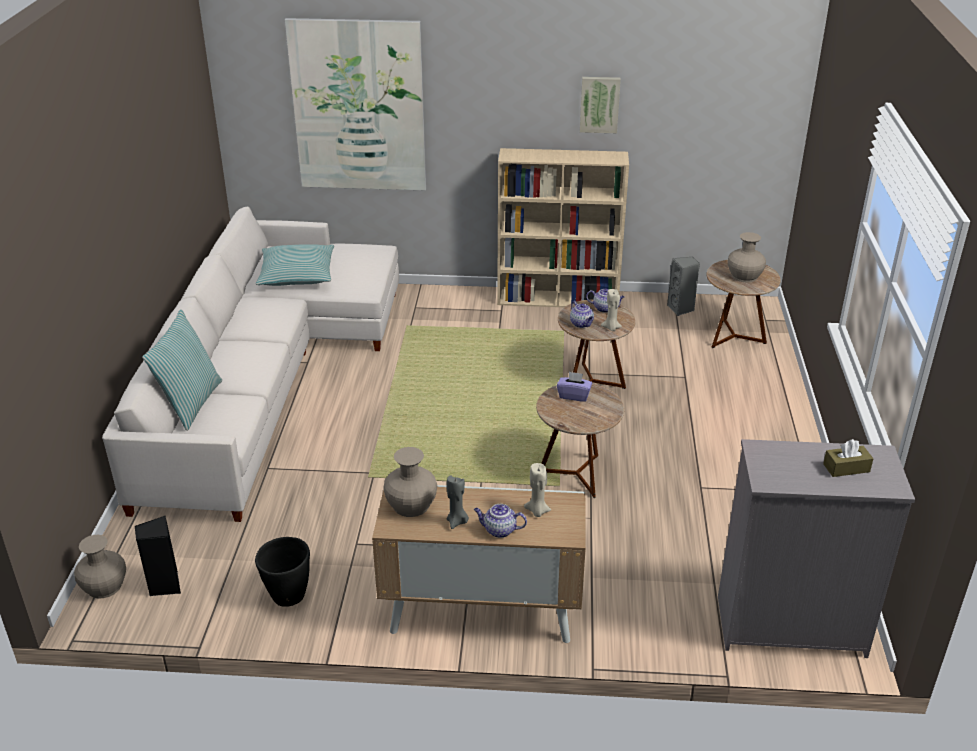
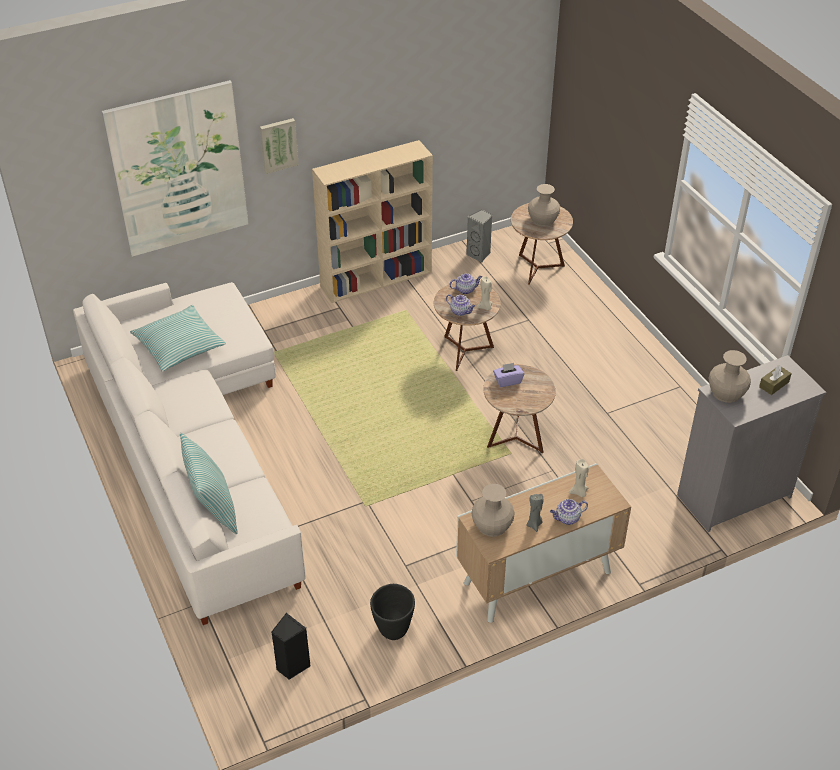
camera: 30 degrees left, 10 degrees up
beige vase [74,535,126,599] -> beige vase moved to [709,350,751,403]
picture [580,77,621,133] -> picture moved to [260,118,299,174]

